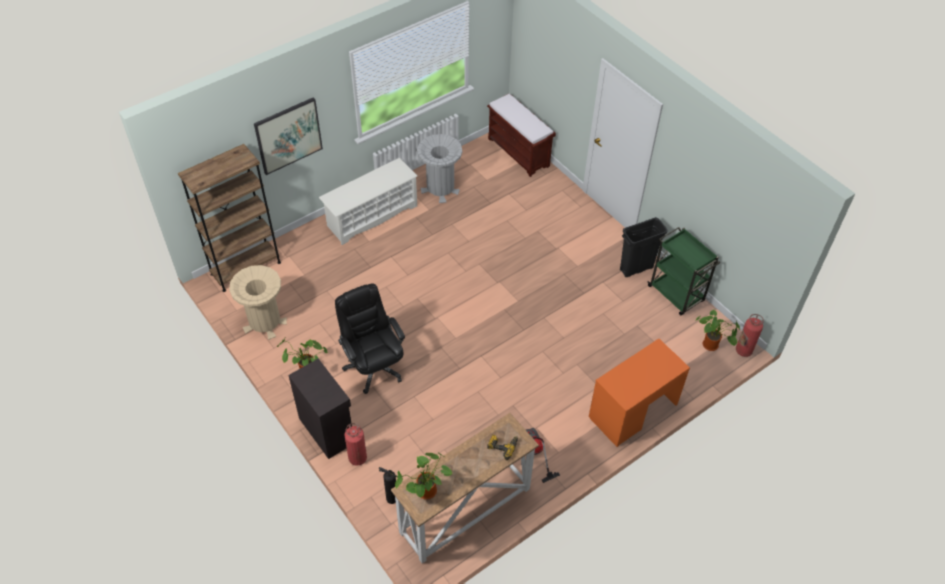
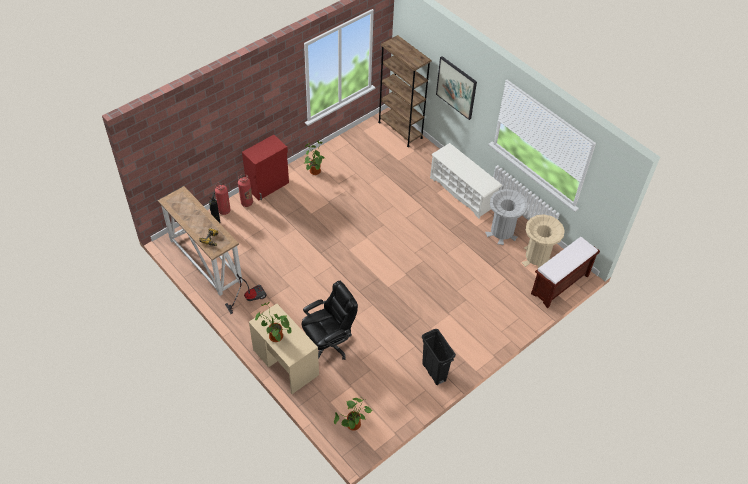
camera: 85 degrees right, 0 degrees up
beige trash can [229,265,287,340] -> beige trash can moved to [521,214,565,268]
black cabinet [288,359,352,459] -> red cabinet [242,135,289,200]
black office chair [335,283,405,394] -> black office chair moved to [302,281,358,360]
potted plant [395,452,452,500] -> potted plant moved to [255,302,292,342]
orange desk [589,339,690,447] -> beige desk [249,304,319,394]
green cart [647,227,720,316] -> none
fire extinguisher [736,314,764,357] -> fire extinguisher moved to [215,182,231,215]

